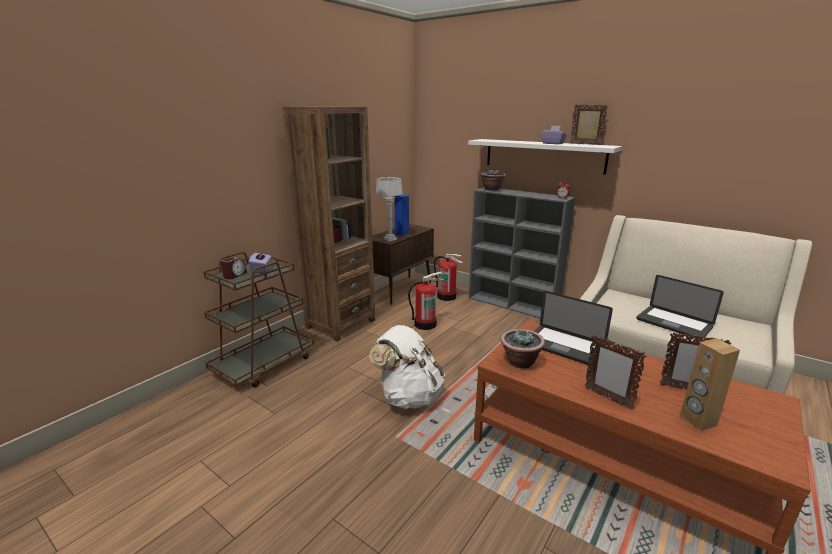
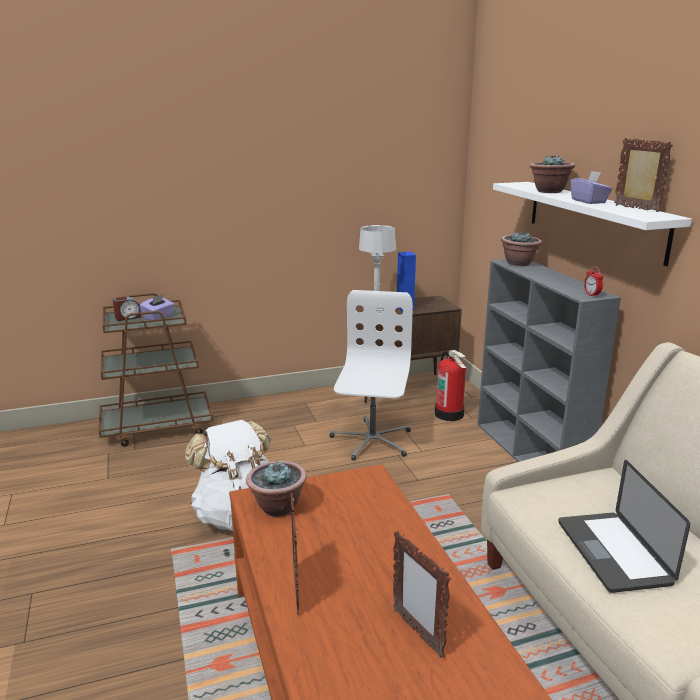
camera: 35 degrees right, 0 degrees up
brown bookcase [282,107,375,342] -> none
fire extinguisher [408,272,444,330] -> white office chair [329,290,413,461]
laptop [534,291,613,366] -> none
brown speaker [680,338,740,431] -> none
none -> potted plant [530,154,575,193]

